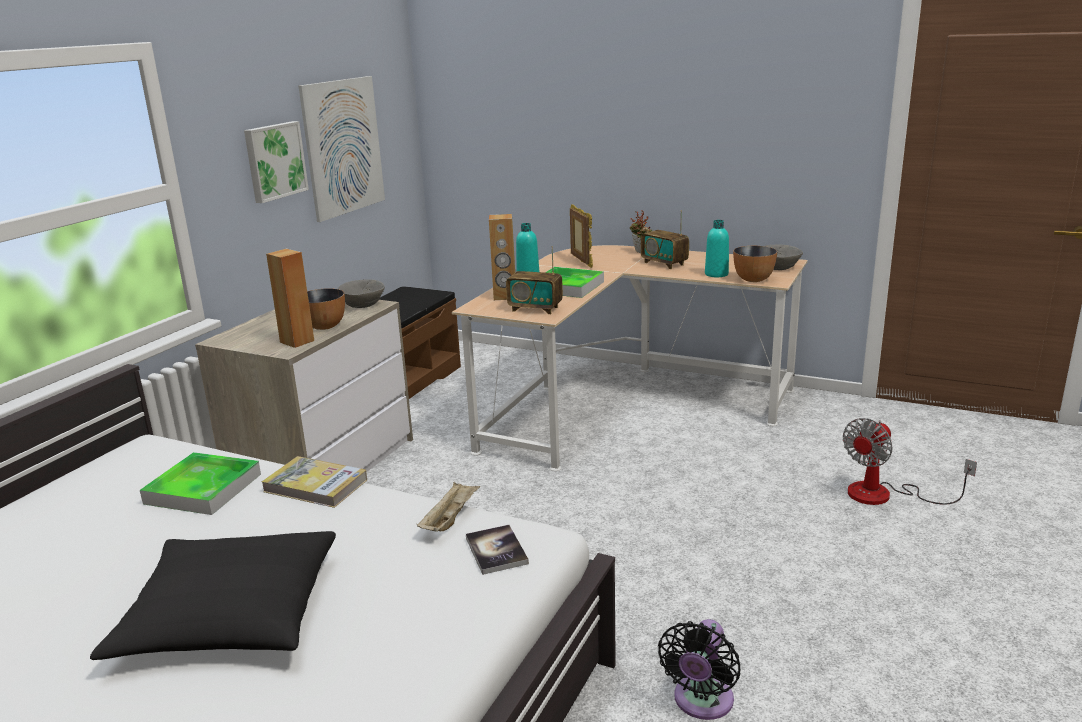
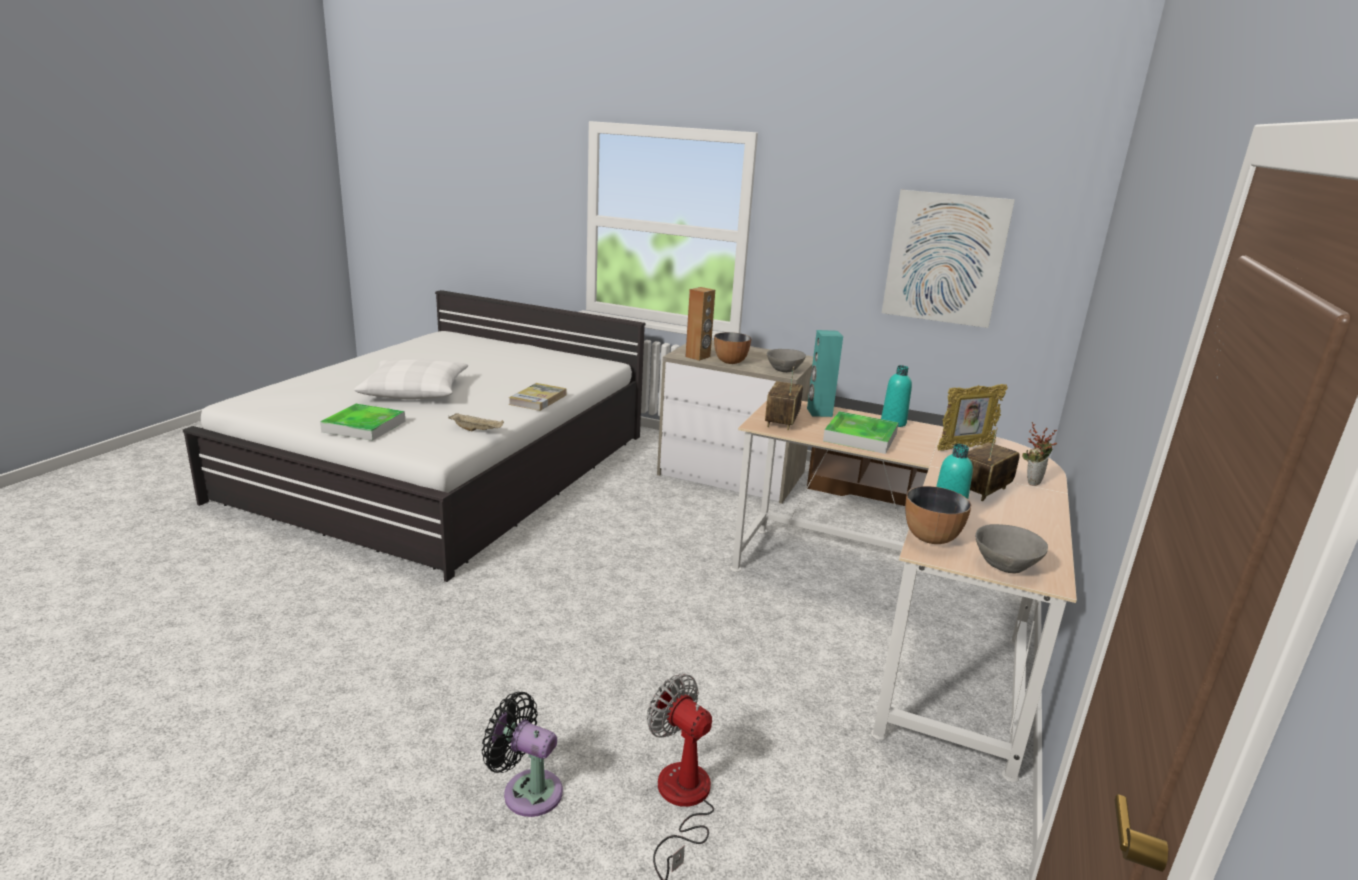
camera: 85 degrees right, 0 degrees up
black pillow [90,531,336,660] -> white pillow [354,360,468,399]
tray [140,452,261,515] -> tray moved to [320,404,406,441]
picture [244,121,309,203] -> none
book [466,525,529,575] -> none
brown speaker [489,214,515,300] -> turquoise speaker [807,330,843,417]
black fan [658,619,740,720] -> black fan moved to [482,692,563,817]

